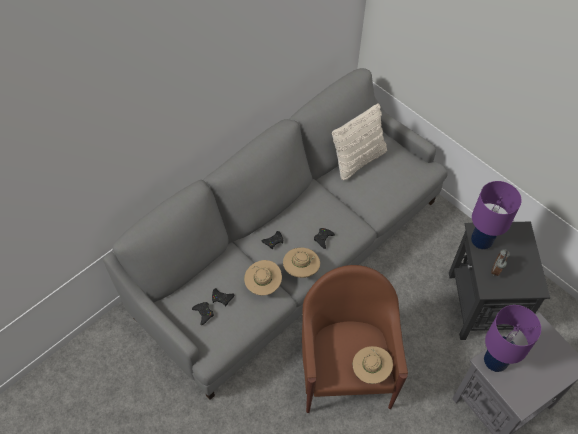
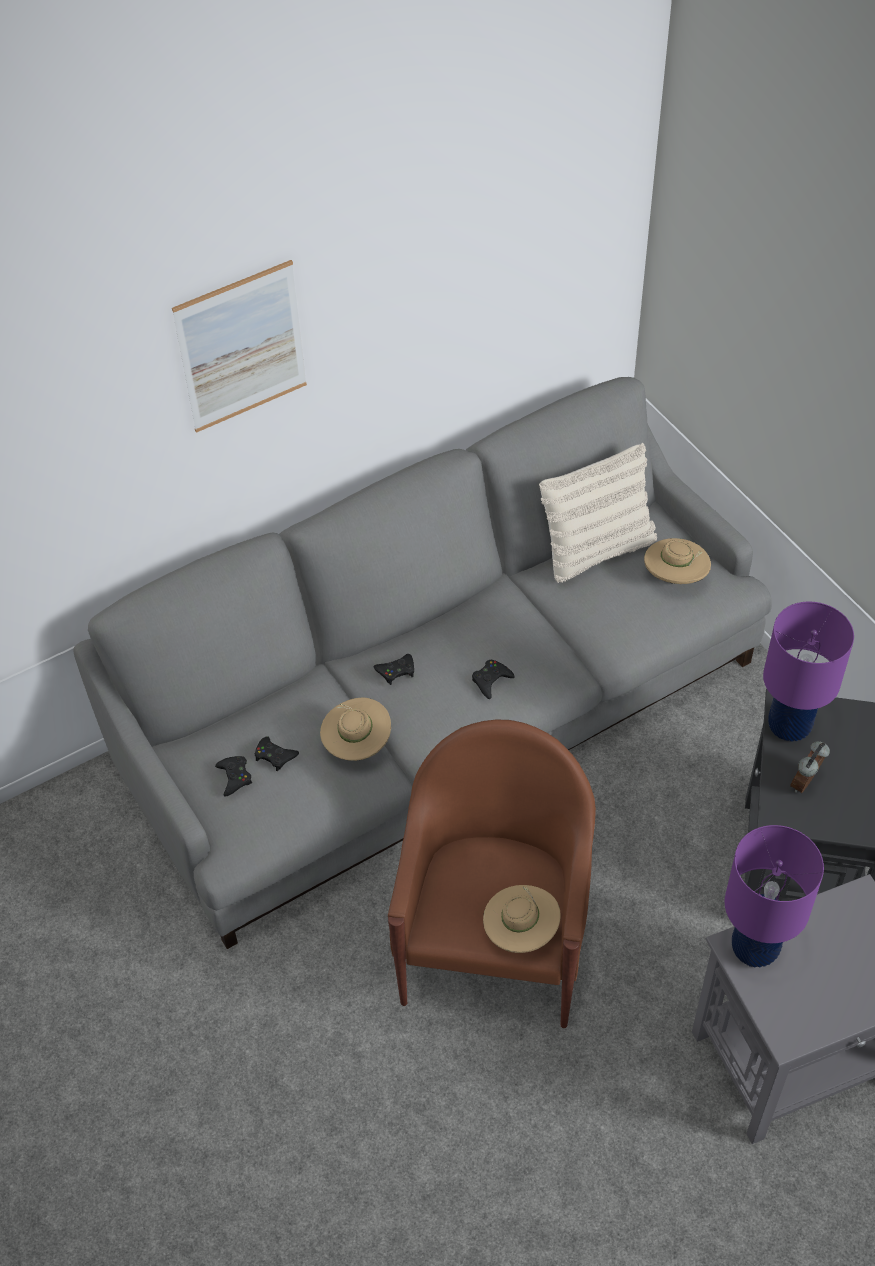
camera: 15 degrees right, 5 degrees down
beige hat [283,247,320,278] -> beige hat moved to [644,538,711,584]
none -> picture [172,260,307,433]

